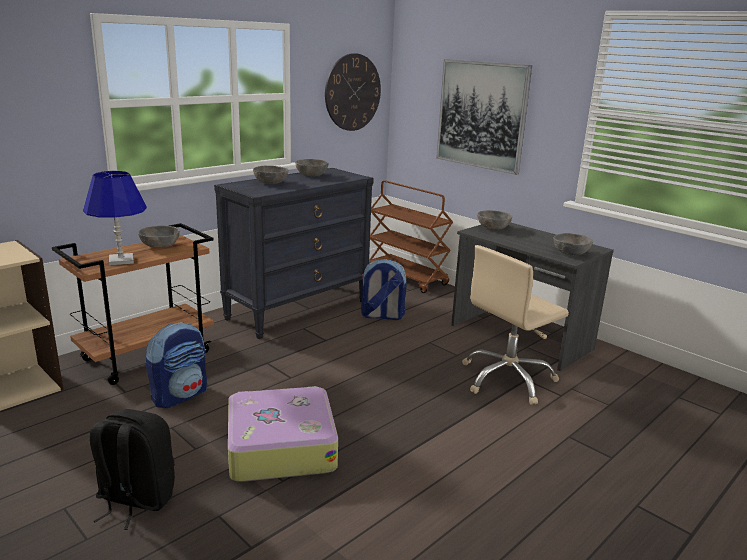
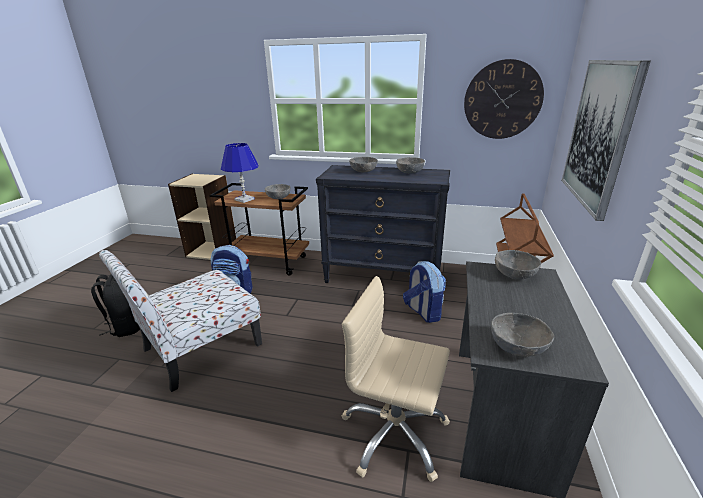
camera: 60 degrees right, 5 degrees up
suitcase [228,386,338,482] -> chair [99,250,262,392]

